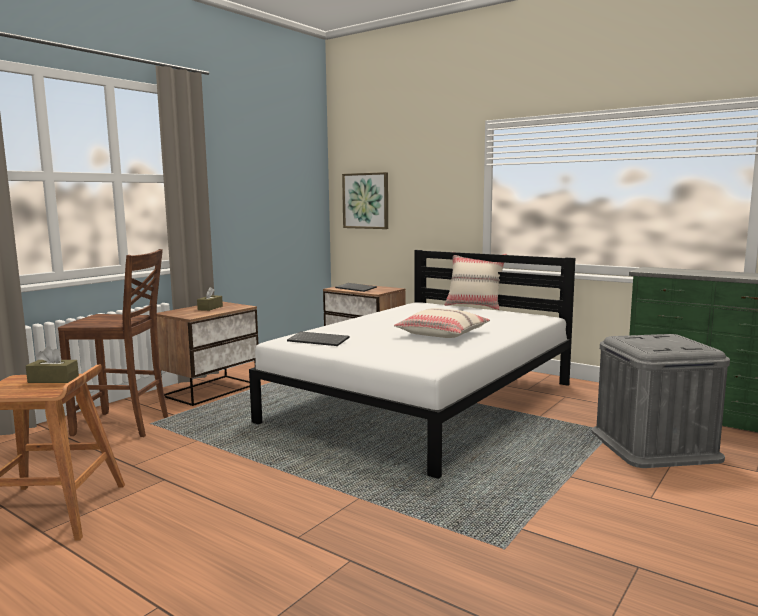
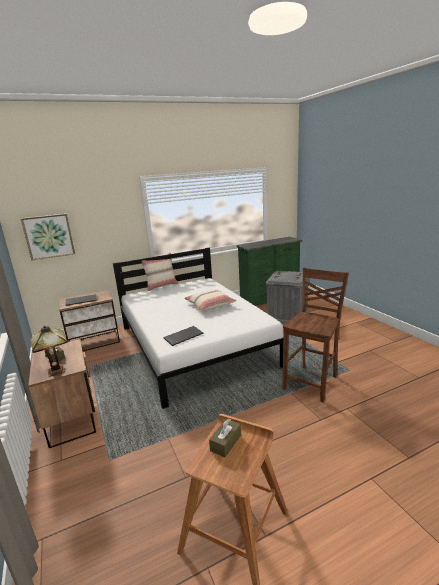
camera: 60 degrees left, 10 degrees up
brown chair [58,249,168,437] -> brown chair moved to [282,268,349,403]
none -> table lamp [30,326,68,377]

